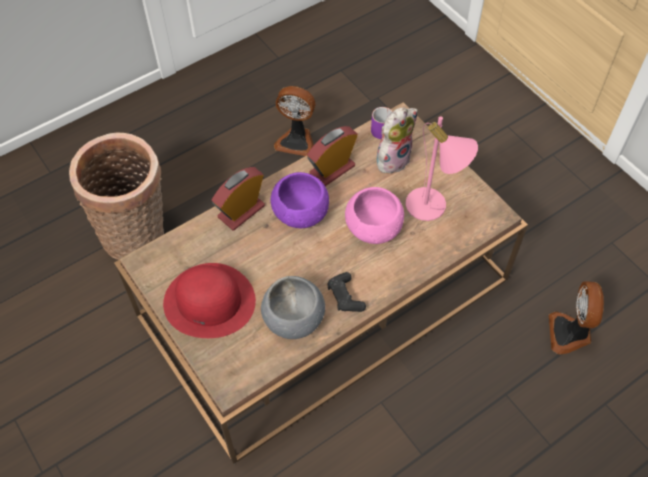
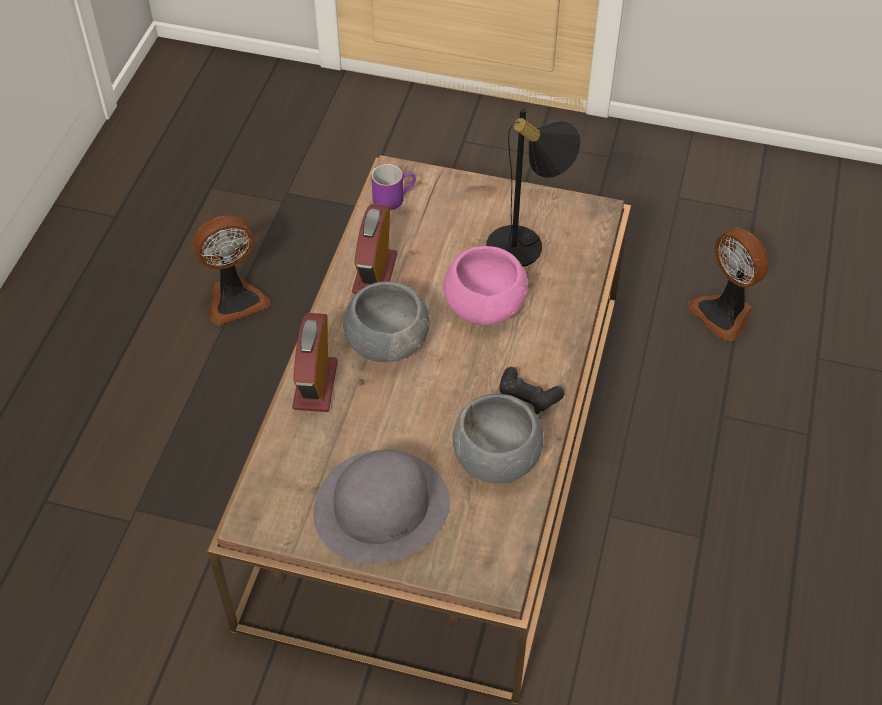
camera: 40 degrees left, 5 degrees down
basket [69,133,164,260] -> none
red hat [163,263,256,338] -> grey hat [313,450,450,563]
purple bowl [271,172,329,228] -> grey bowl [343,282,430,362]
plush toy [376,107,418,174] -> none
pink table lamp [406,116,478,221] -> black table lamp [486,108,581,267]

